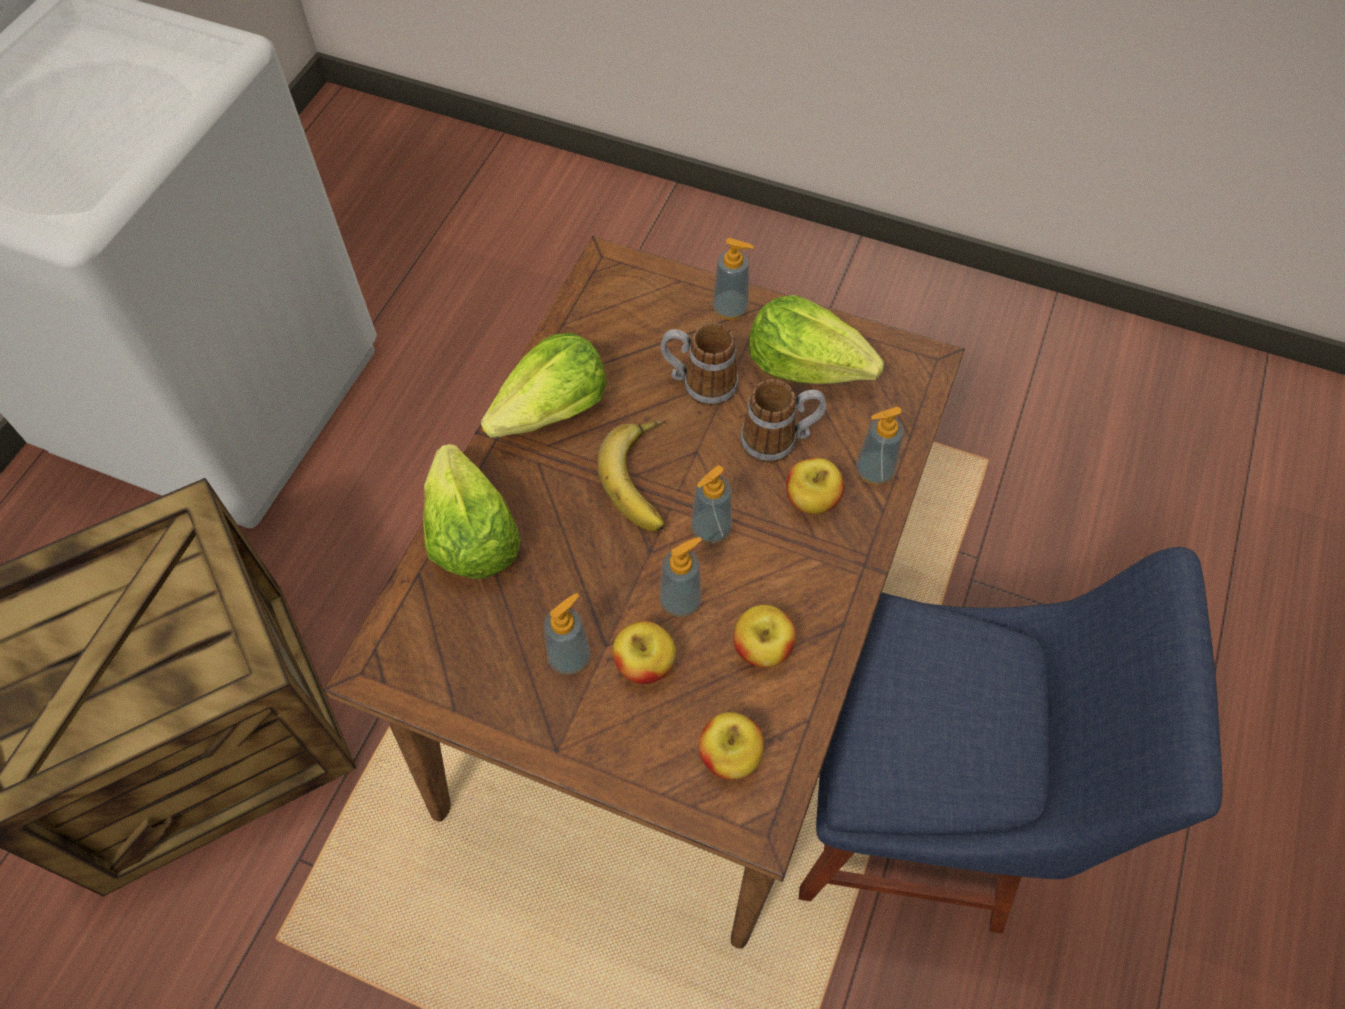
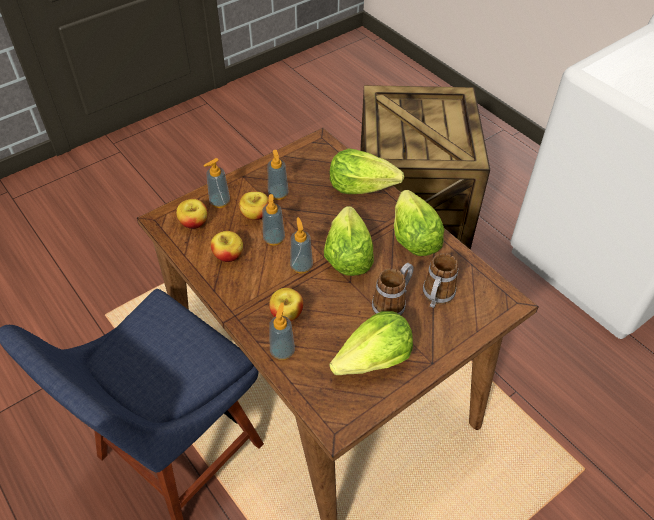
camera: 120 degrees right, 10 degrees down
banana [598,420,665,531] -> lettuce [324,206,374,276]
soap dispenser [712,238,754,320] -> soap dispenser moved to [204,158,230,208]
mug [741,379,826,463] -> mug moved to [423,253,458,308]

